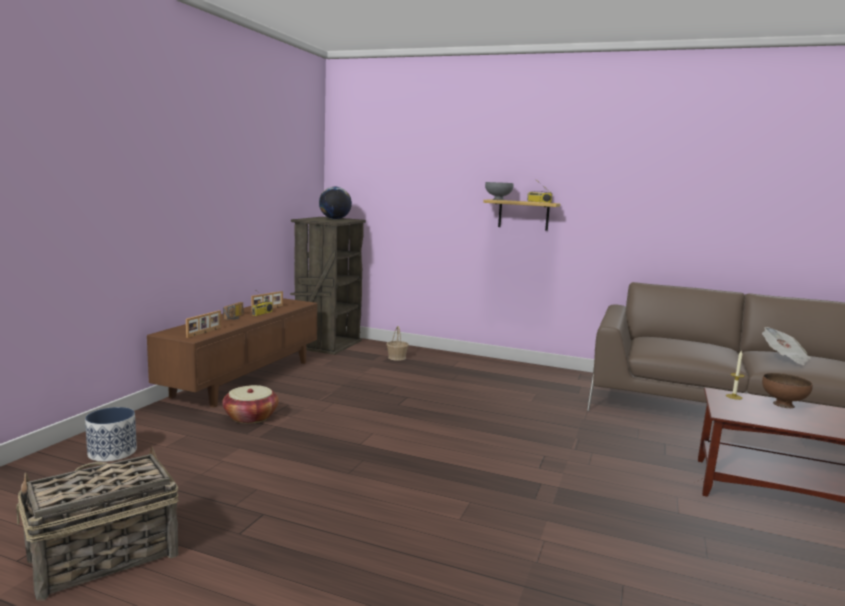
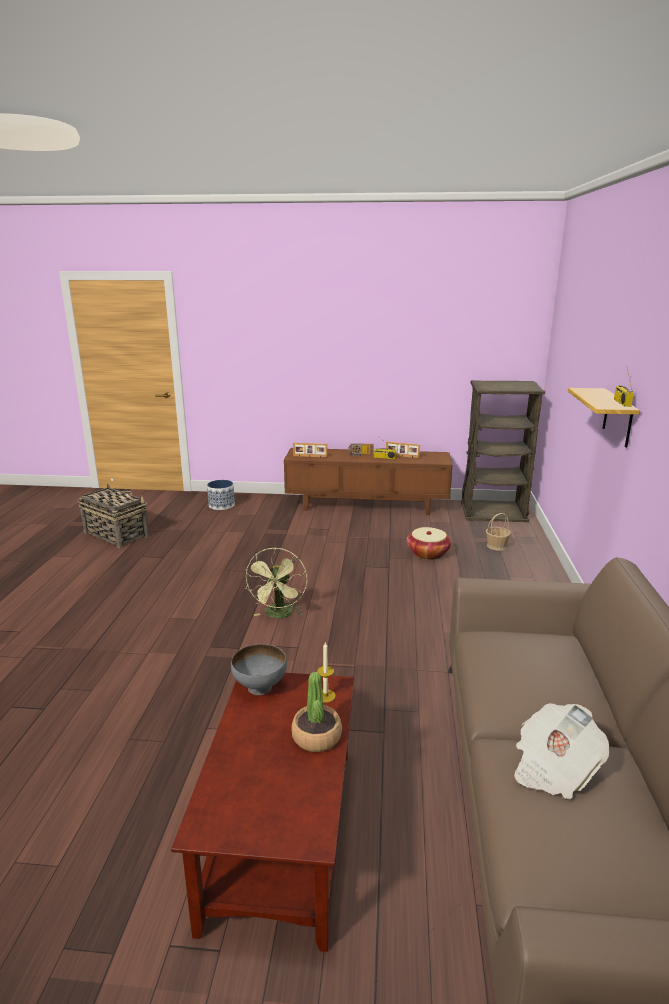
camera: 75 degrees right, 10 degrees up
basket [222,385,279,424] -> basket moved to [406,527,451,560]
globe [319,187,352,219] -> none
grey bowl [485,182,514,200] -> grey bowl moved to [231,644,287,695]
brown bowl [762,373,813,408] -> potted plant [291,672,342,752]
none -> green fan [245,547,307,618]

